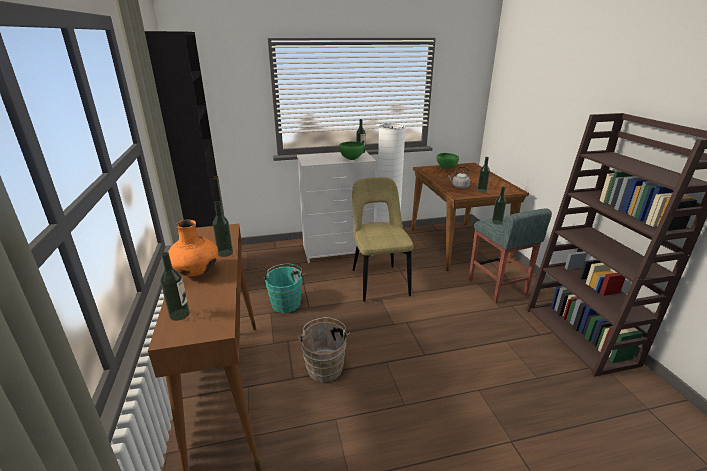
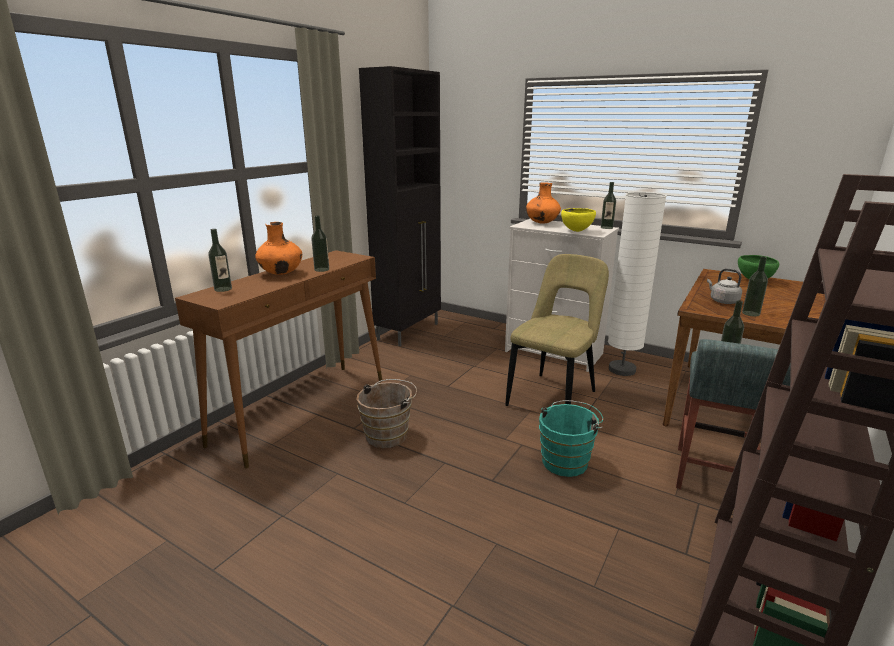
camera: 45 degrees right, 5 degrees down
turquoise bucket [263,264,305,313] -> turquoise bucket moved to [539,400,603,477]
green bowl [339,141,365,160] -> yellow bowl [561,208,596,232]
none -> orange vase [526,182,561,224]

